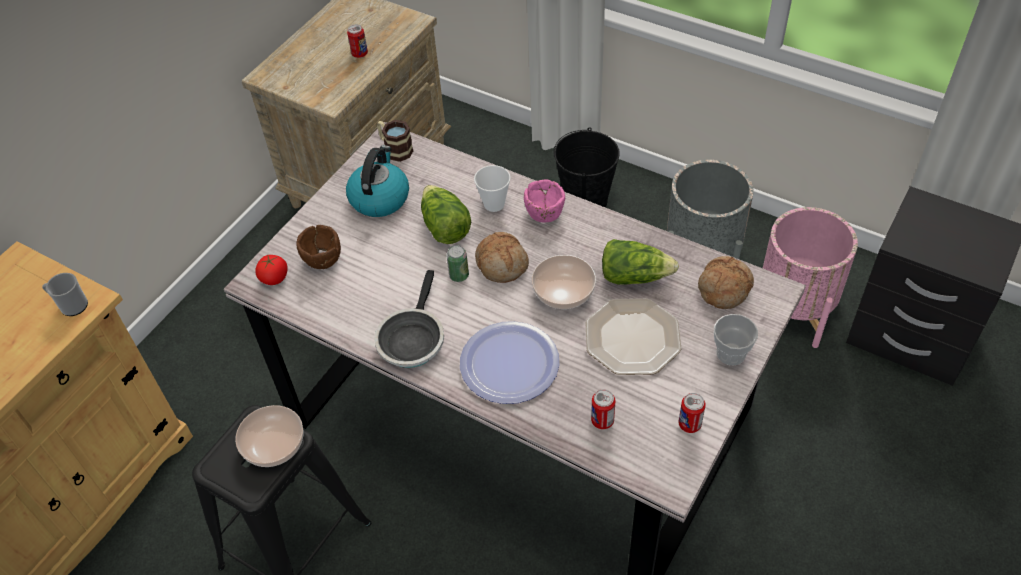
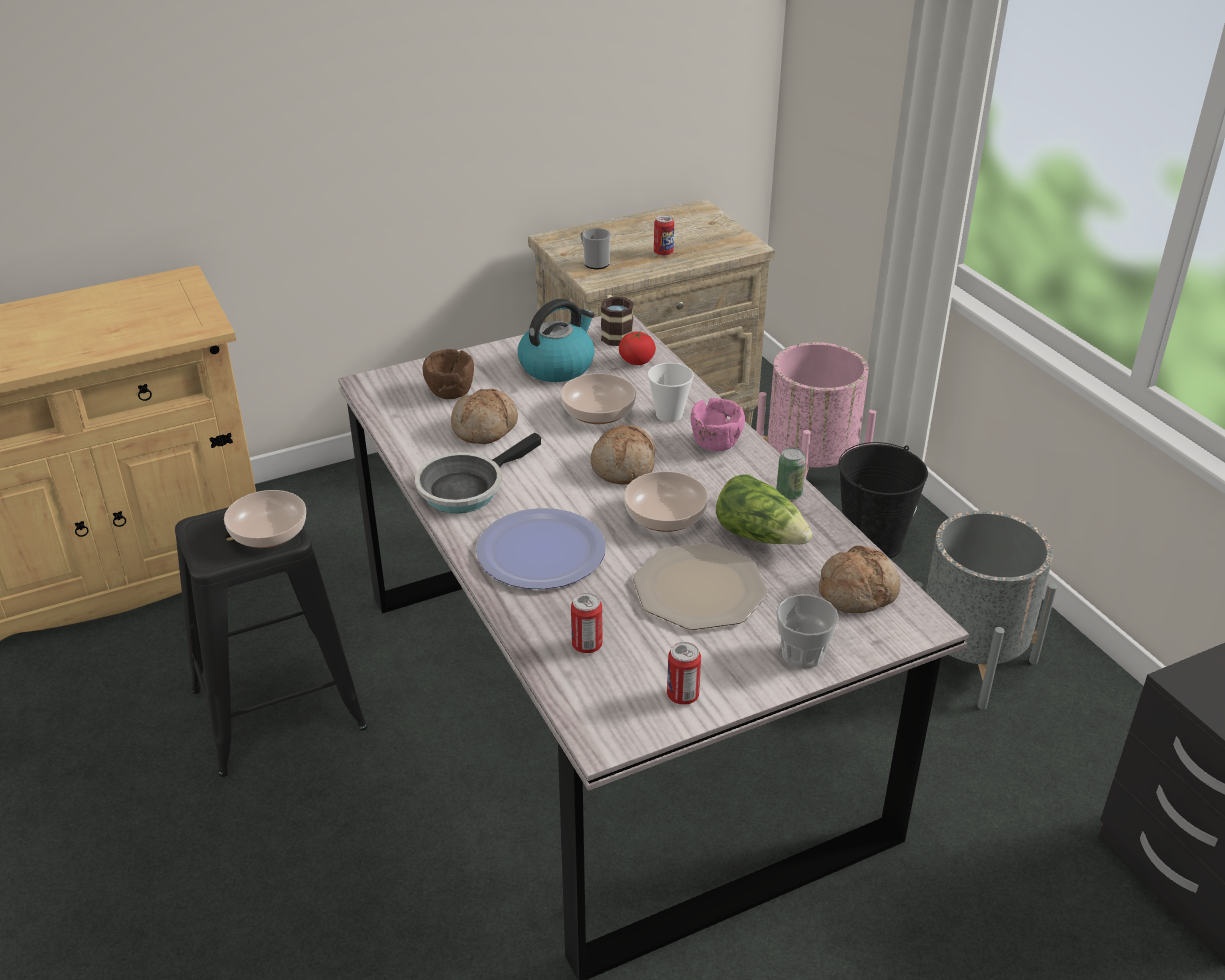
camera: 30 degrees right, 15 degrees down
mug [42,273,88,316] -> mug moved to [580,228,611,269]
tomato [255,255,288,285] -> tomato moved to [619,331,656,365]
lettuce [421,185,471,244] -> bowl [561,373,636,424]
can [446,245,469,282] -> can moved to [776,447,806,500]
pink planter [763,207,858,348] -> pink planter moved to [756,342,876,478]
none -> bread [451,389,518,445]

